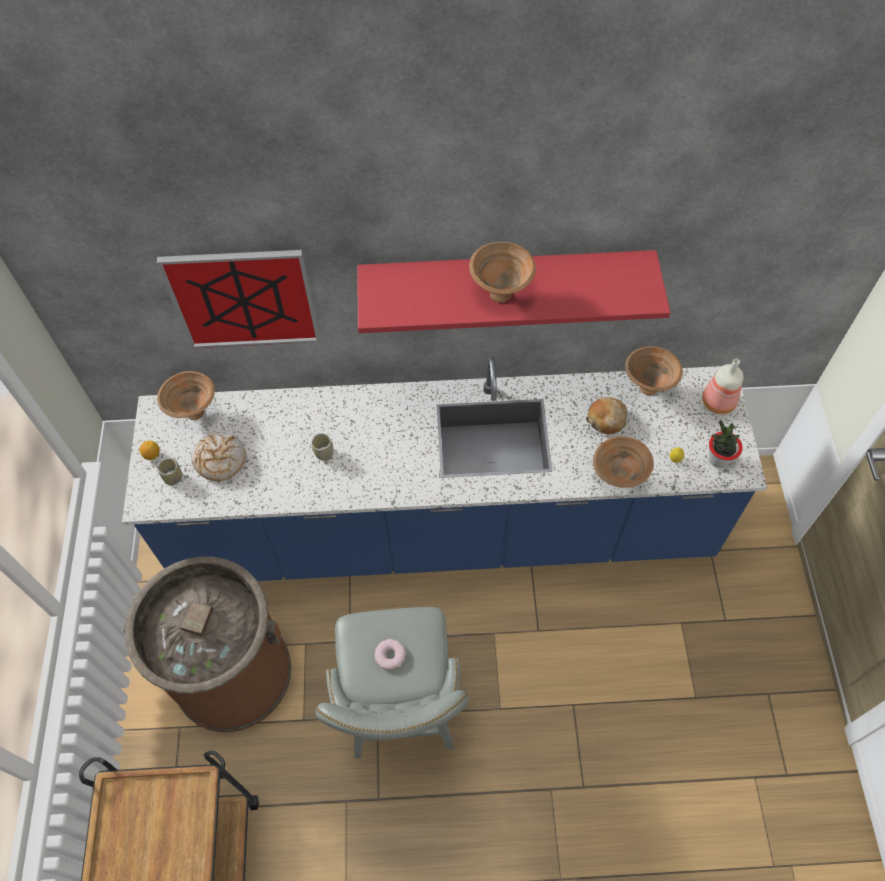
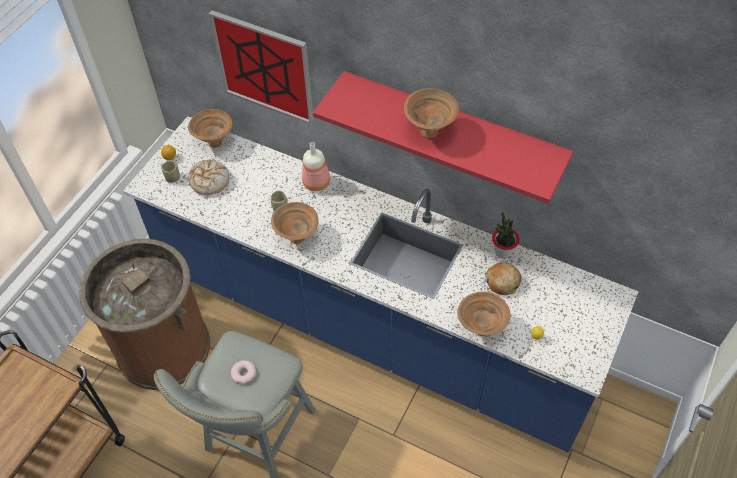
camera: 30 degrees right, 5 degrees down
brown bowl [625,346,683,395] -> brown bowl moved to [271,202,318,244]
bottle [702,359,743,414] -> bottle moved to [302,142,330,191]
potted plant [709,420,742,468] -> potted plant moved to [492,211,520,258]

